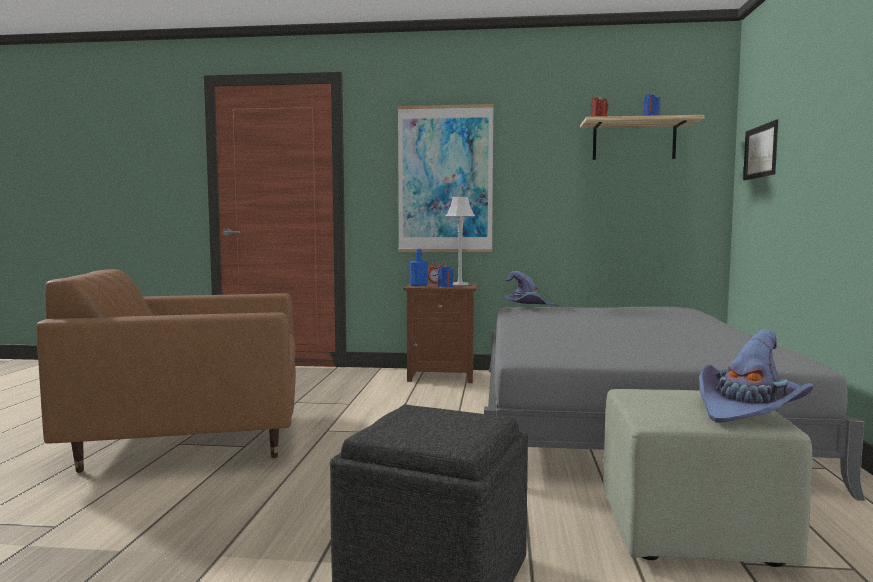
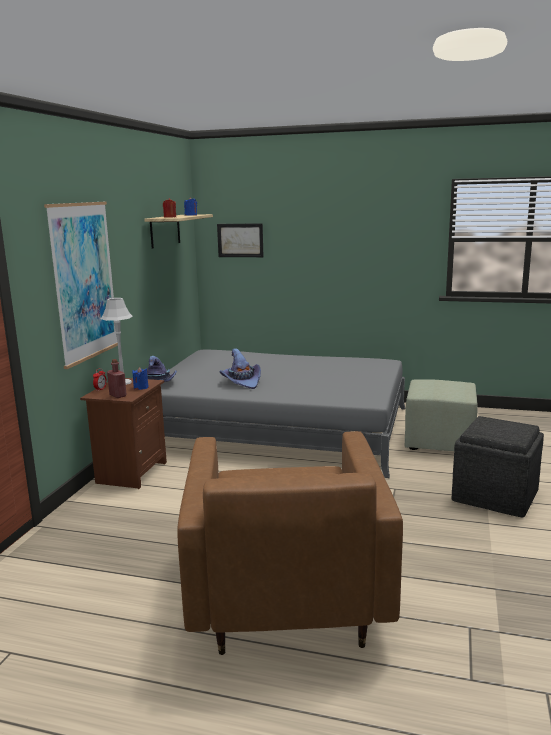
camera: 80 degrees left, 10 degrees up
blue bottle [410,249,428,286] -> red bottle [107,359,127,398]
purple hat [699,329,814,422] -> purple hat moved to [219,348,261,389]

